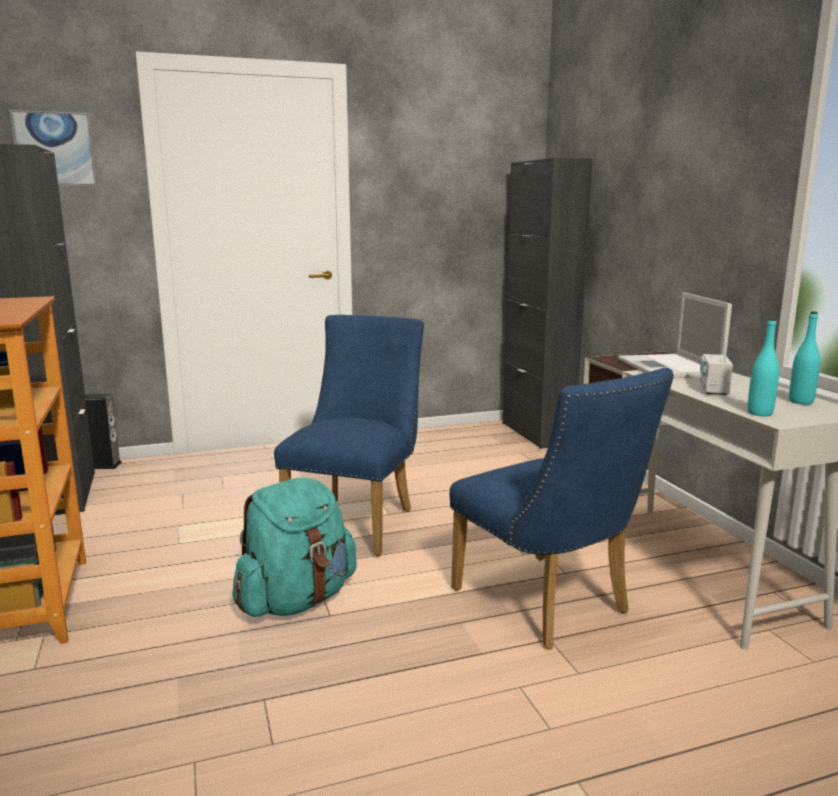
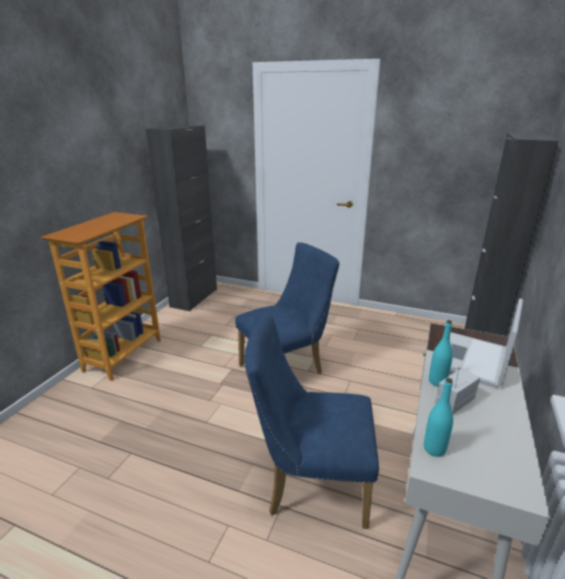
camera: 40 degrees right, 10 degrees up
picture [9,110,97,186] -> none
speaker [85,394,122,469] -> none
turquoise backpack [232,477,357,617] -> none
blue chair [450,368,674,649] -> blue chair turned 90 degrees clockwise [244,314,379,529]
turquoise bottle [789,312,820,405] -> turquoise bottle moved to [429,320,453,387]

